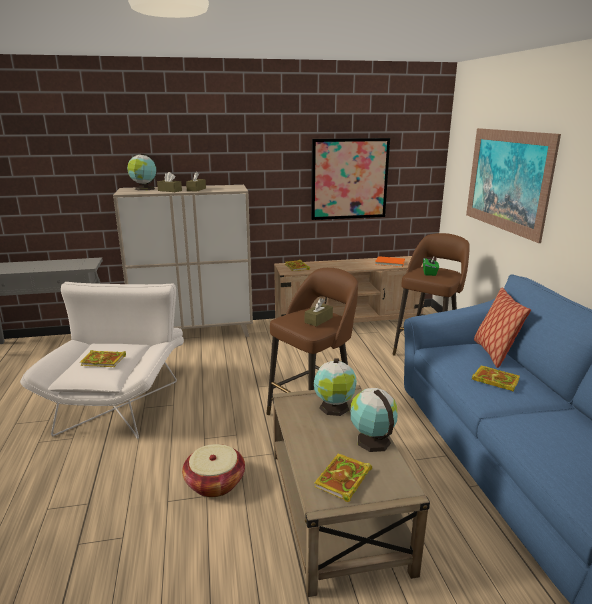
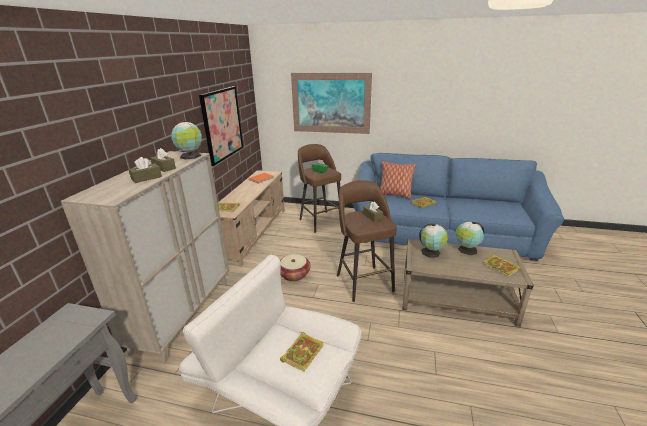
camera: 65 degrees left, 5 degrees up
globe [127,154,157,191] -> globe moved to [171,121,202,159]
basket [182,444,245,497] -> basket moved to [280,254,311,281]

